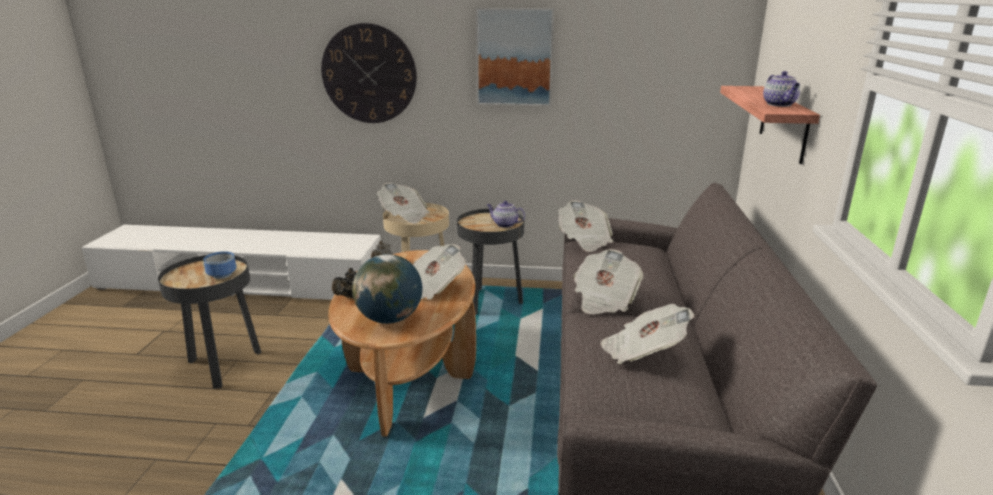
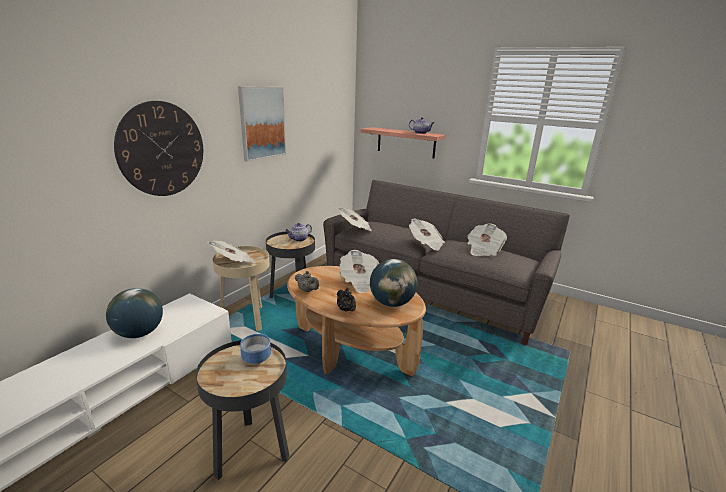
camera: 65 degrees left, 0 degrees up
none -> globe [106,288,163,338]

